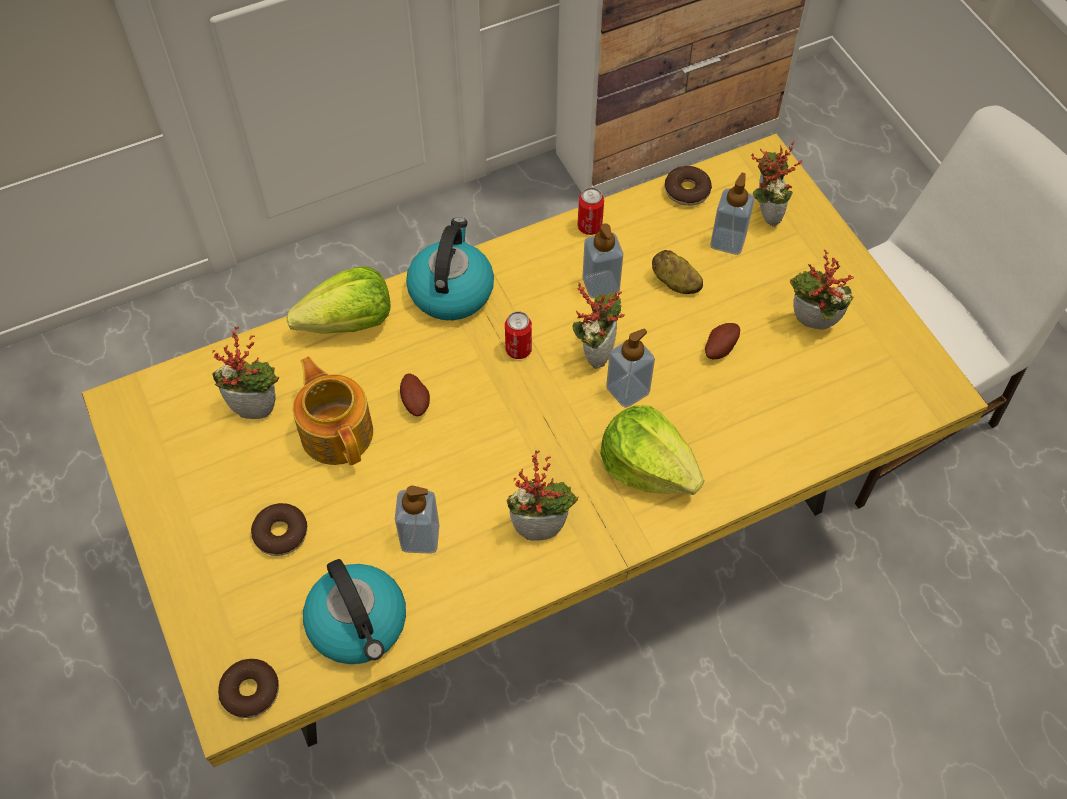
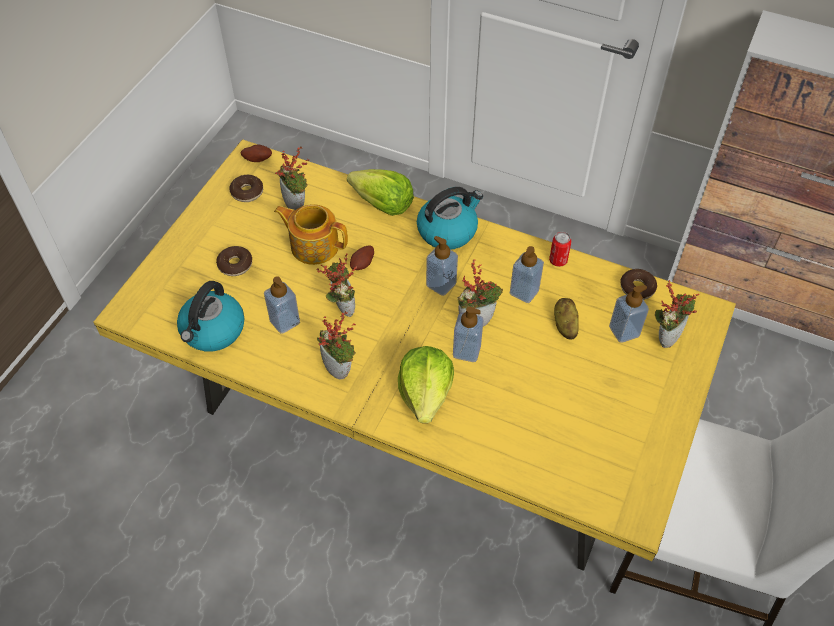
camera: 50 degrees right, 5 degrees down
donut [218,659,279,718] -> donut moved to [229,175,263,202]
teapot [293,356,373,465] -> teapot turned 90 degrees counterclockwise [274,204,348,265]
can [505,312,532,359] -> soap dispenser [426,236,458,296]
potato [705,323,740,359] -> potato moved to [241,144,272,162]
potted plant [790,249,854,330] -> potted plant moved to [317,253,357,317]

